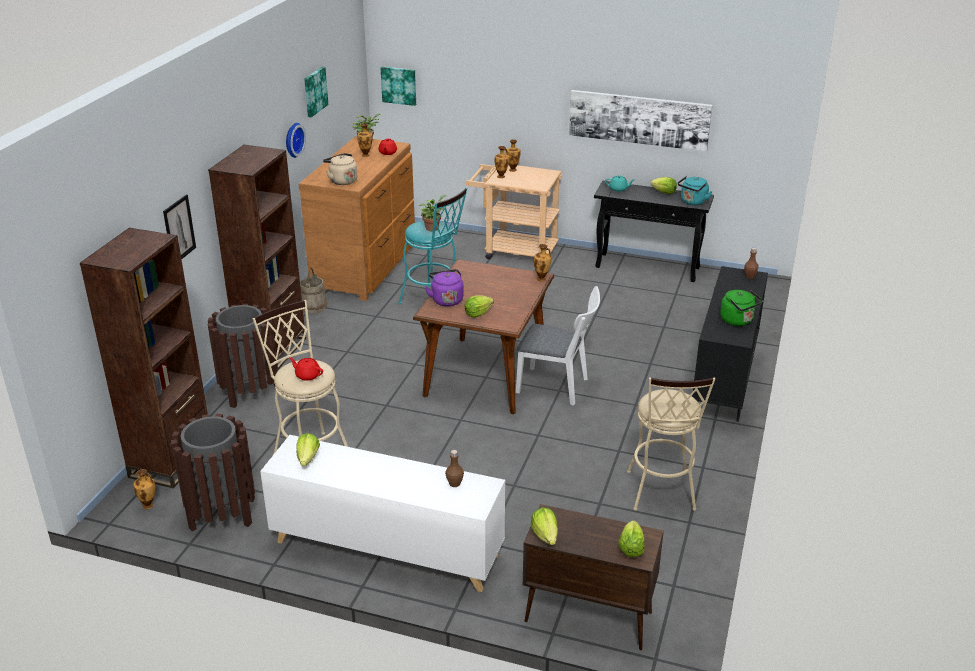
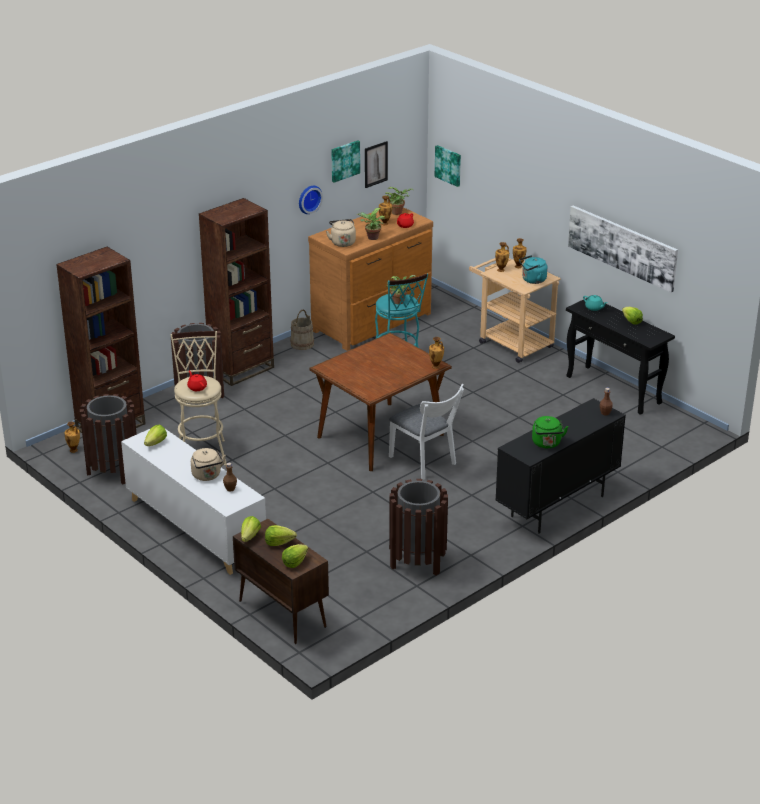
camera: 30 degrees right, 0 degrees up
picture [163,195,196,260] -> picture moved to [365,141,388,188]
purple kettle [425,269,464,306] -> none
lettuce [464,295,494,318] -> lettuce moved to [265,525,297,546]
beige stool [627,377,715,511] -> brown trash can [389,479,448,576]
turquoise kettle [678,176,712,205] -> turquoise kettle moved to [519,255,547,284]
none -> beige kettle [191,448,226,481]
none -> potted plant [356,208,385,240]

